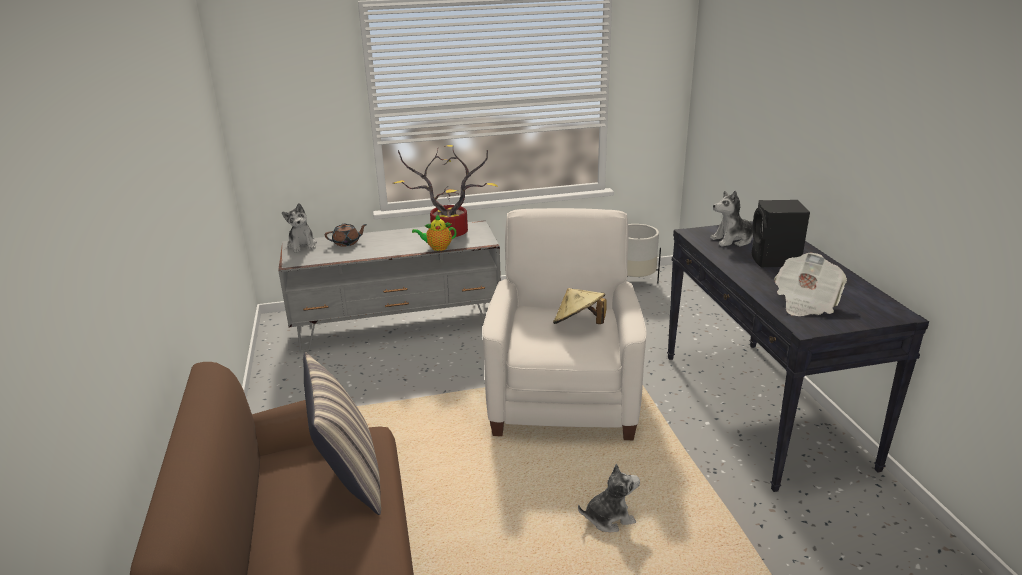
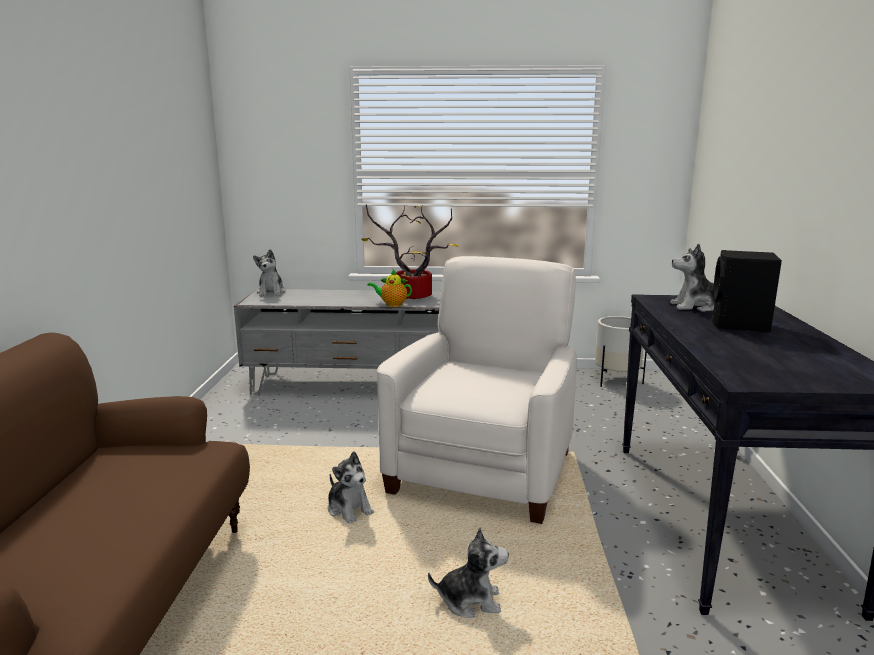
camera: 15 degrees right, 10 degrees down
pillow [303,352,381,515] -> none
brown teapot [325,223,367,247] -> none
beige hat [553,288,606,324] -> none
newspaper [775,253,847,316] -> none
none -> plush toy [328,452,374,524]

